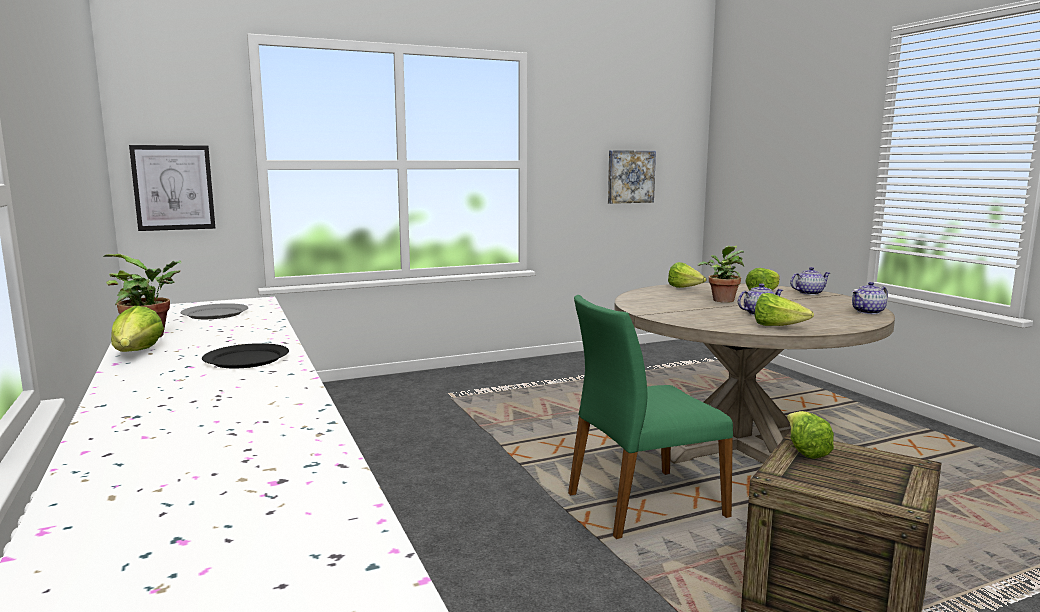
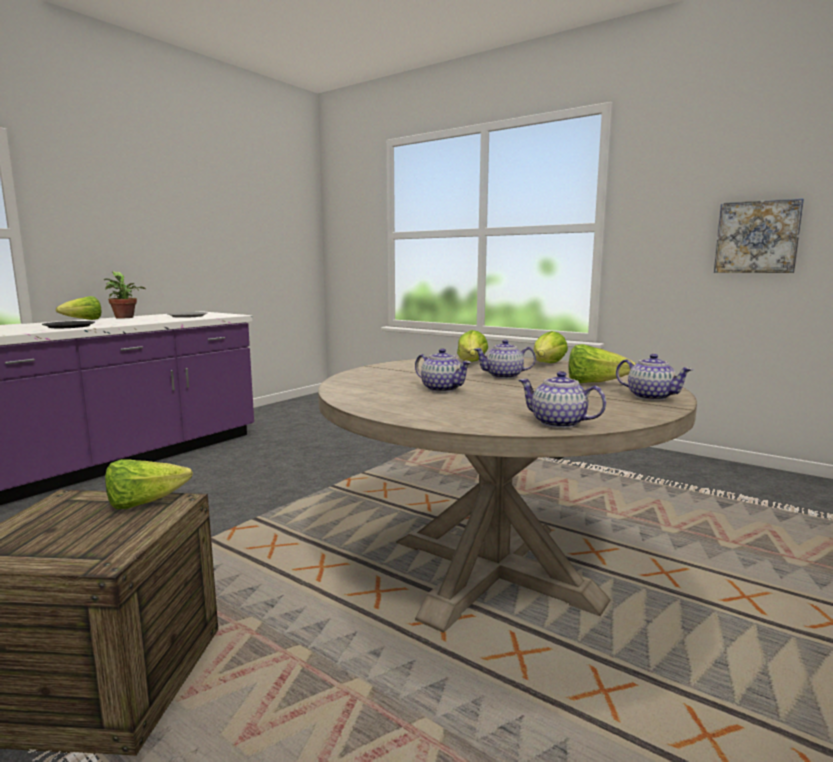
camera: 60 degrees right, 0 degrees up
picture [129,145,215,231] -> none
green chair [568,295,733,539] -> none
potted plant [698,245,744,303] -> teapot [474,340,536,379]
lettuce [754,293,814,326] -> lettuce moved to [457,330,488,362]

